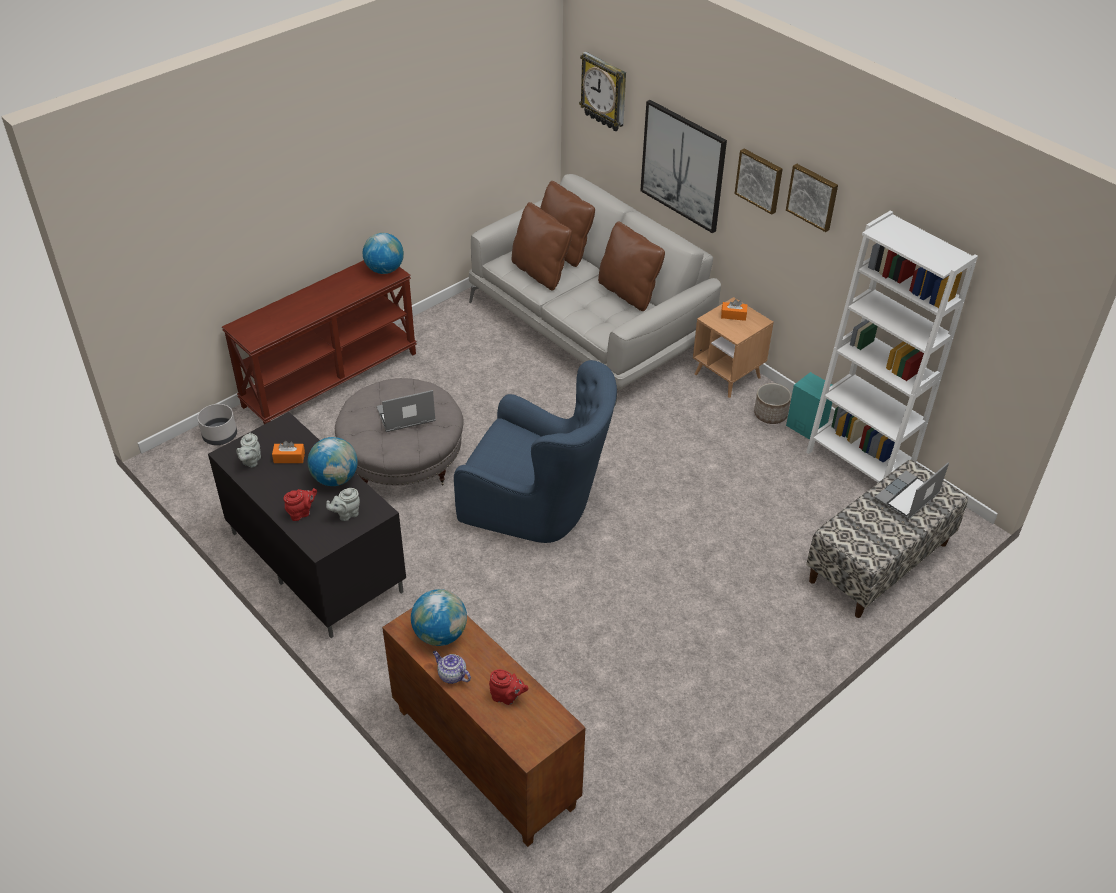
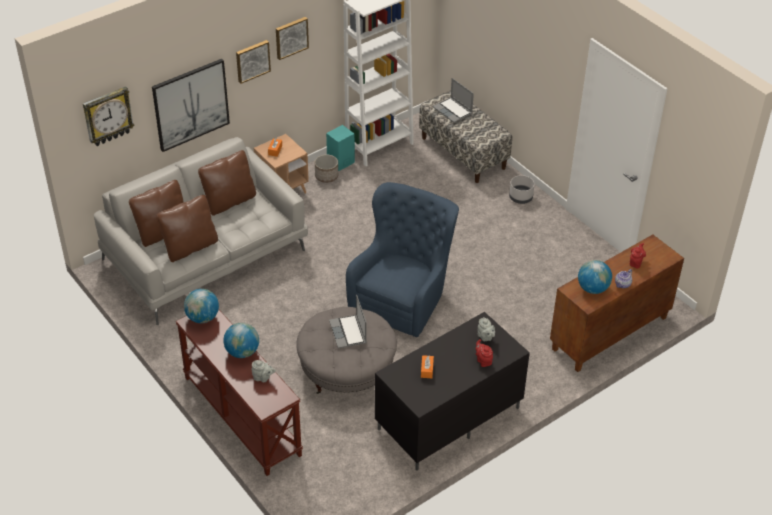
camera: 85 degrees left, 0 degrees up
grey planter [197,404,237,445] -> grey planter moved to [509,175,535,204]
grey teapot [236,432,261,468] -> grey teapot moved to [252,360,276,382]
globe [308,437,358,486] -> globe moved to [223,323,259,358]

